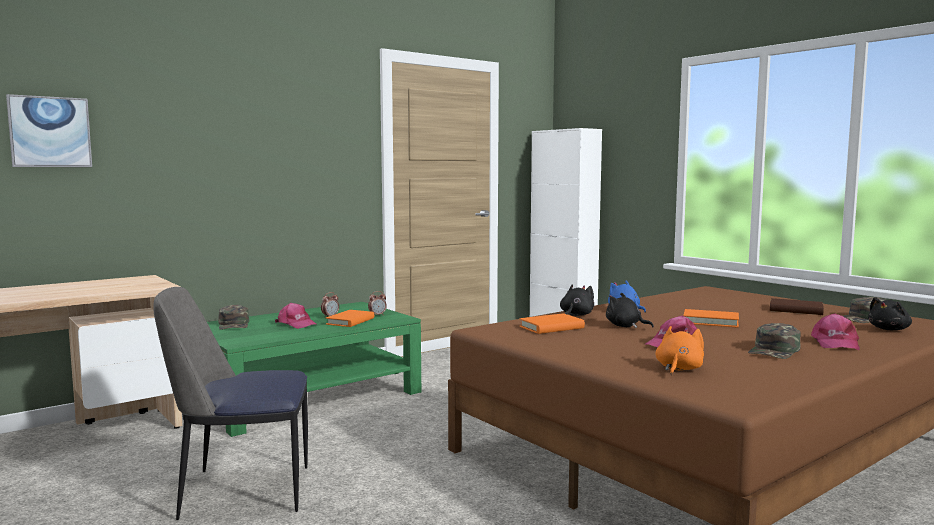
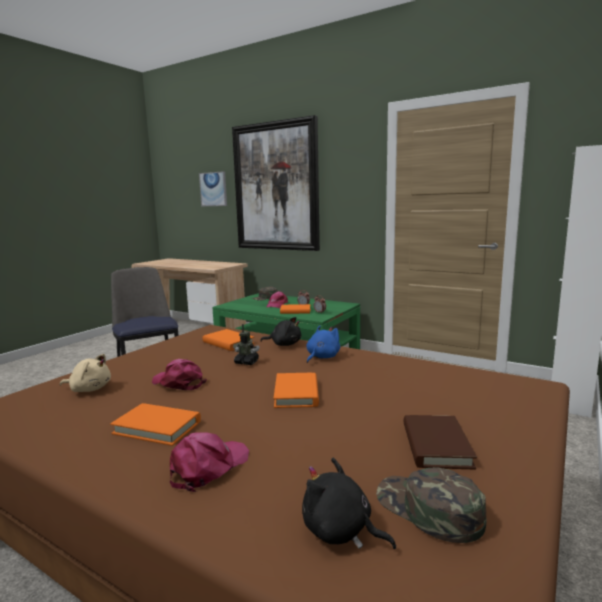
camera: 70 degrees right, 5 degrees up
black plush toy [606,293,654,328] -> toy robot [234,324,260,365]
orange plush toy [655,326,704,375] -> beige plush toy [60,354,111,392]
green cap [748,323,801,359] -> orange book [110,403,201,446]
pink cap [811,313,860,350] -> pink cap turned 135 degrees clockwise [170,432,249,492]
none -> picture [232,115,320,251]

